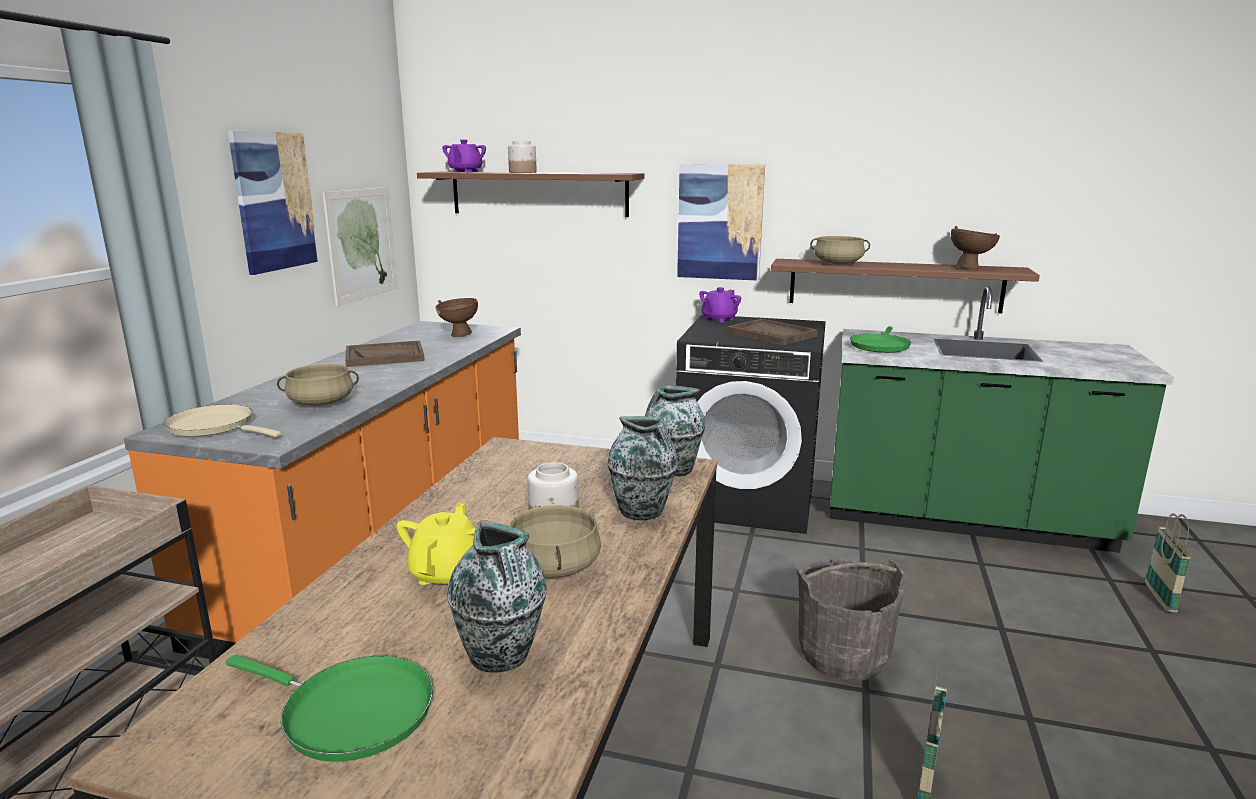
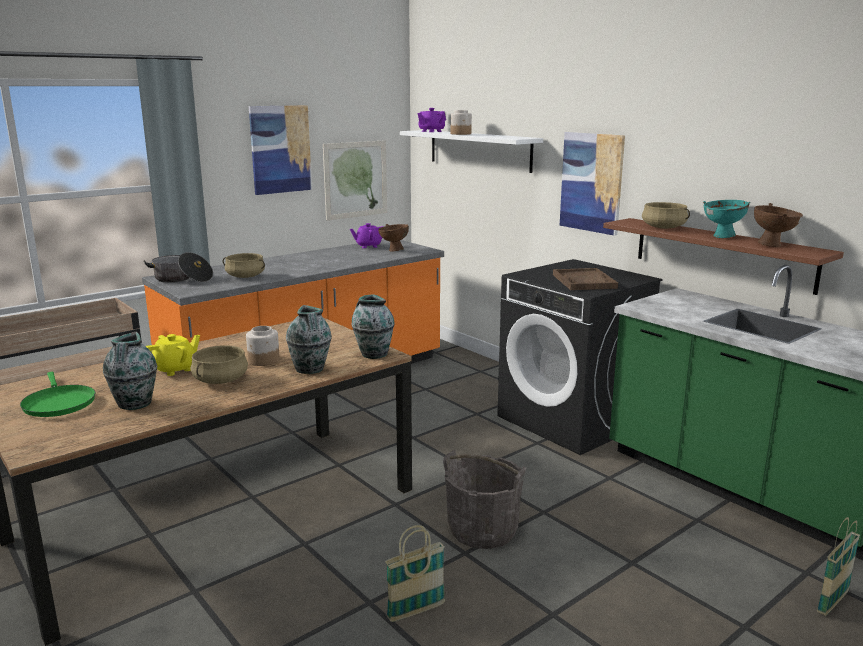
camera: 35 degrees right, 0 degrees up
beige frying pan [164,404,281,437] -> cooking pot [144,252,213,283]
brown tray [345,341,425,367] -> none
brown shelf [417,172,645,217] -> white shelf [400,130,543,173]
purple teapot [699,287,741,323] -> purple teapot moved to [350,223,384,248]
green frying pan [850,327,911,353] -> none
none -> turquoise bowl [703,200,750,238]

